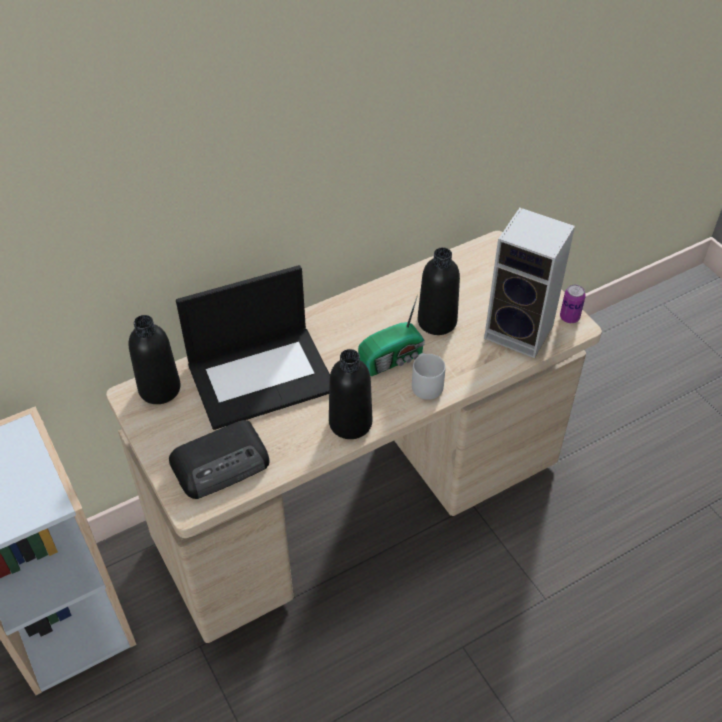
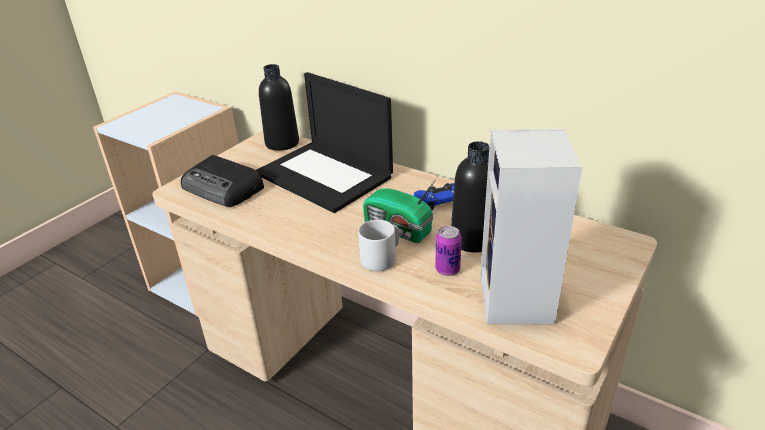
camera: 65 degrees right, 15 degrees down
black bottle [329,349,372,439] -> none
can [560,285,586,323] -> can moved to [435,226,462,276]
none -> blue game controller [414,183,454,210]

